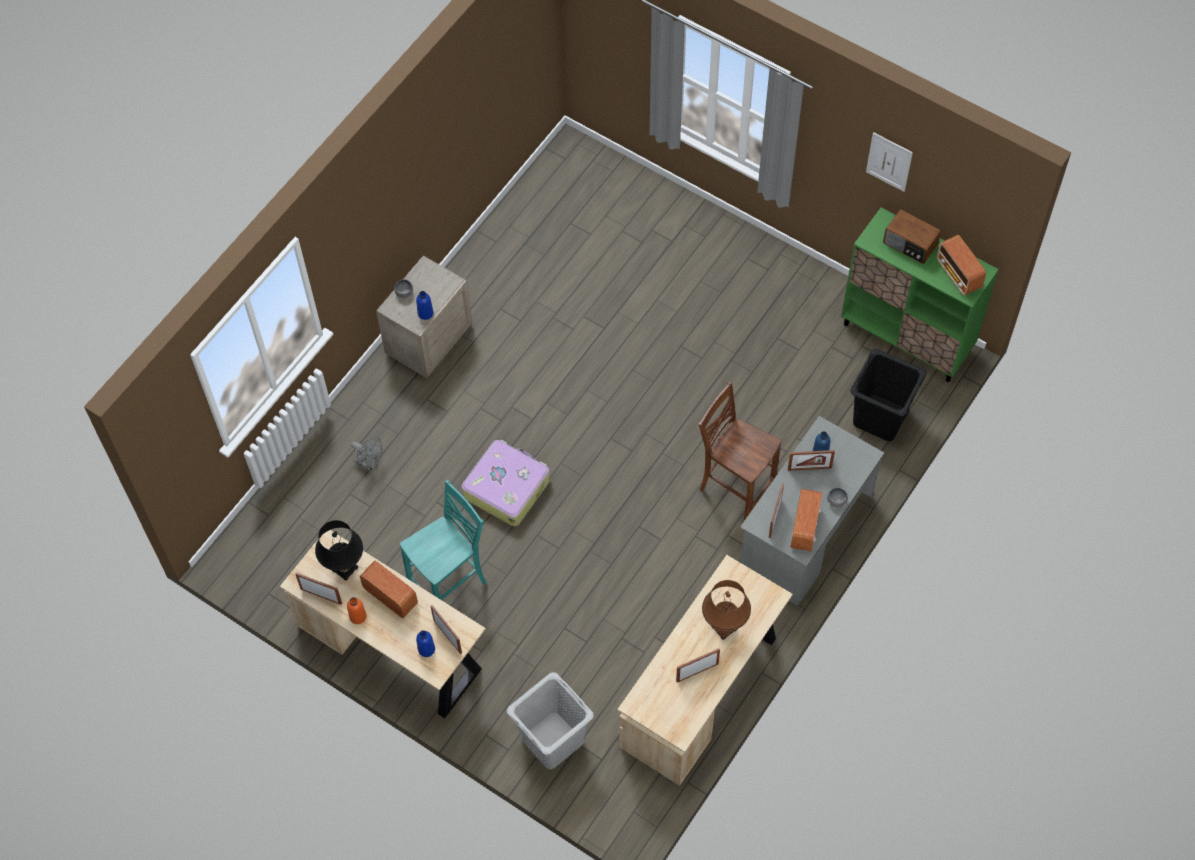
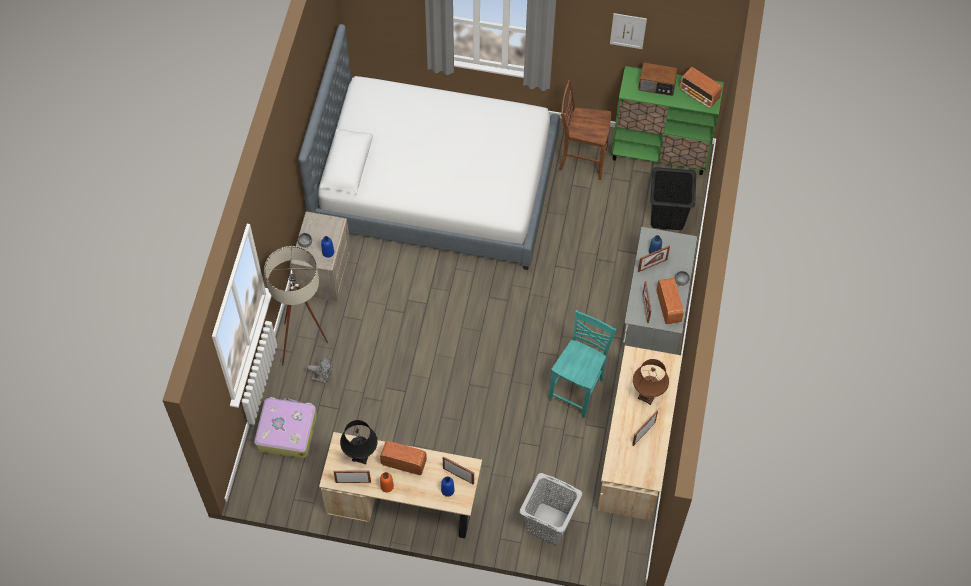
camera: 25 degrees left, 0 degrees up
turquoise chair [400,480,487,600] -> turquoise chair moved to [548,310,617,418]
suitcase [462,440,550,526] -> suitcase moved to [254,397,317,458]
brown chair [698,382,781,521] -> brown chair moved to [559,80,611,180]
none -> beige floor lamp [264,246,328,366]
none -> bed [298,24,560,270]

